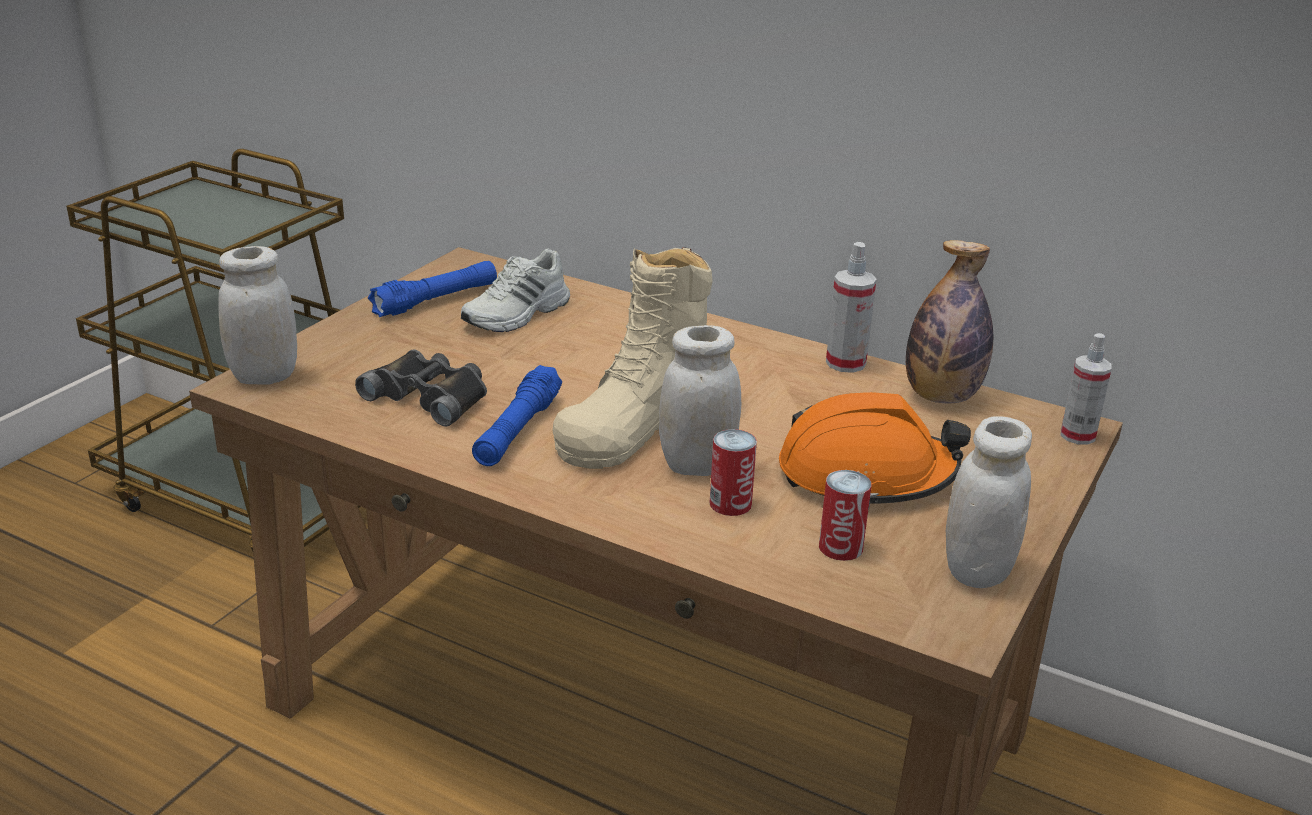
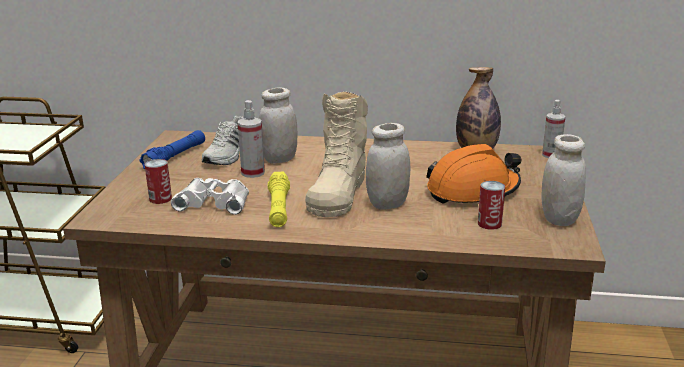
camera: 20 degrees left, 5 degrees down
white jar [218,246,297,385] -> white jar moved to [259,88,297,164]
black binoculars [355,350,487,427] -> white binoculars [171,178,249,215]
blue flashlight [472,365,562,466] -> yellow flashlight [268,172,290,227]
can [710,429,757,516] -> can moved to [145,159,172,204]
spray bottle [826,242,877,373] -> spray bottle moved to [238,100,265,178]

